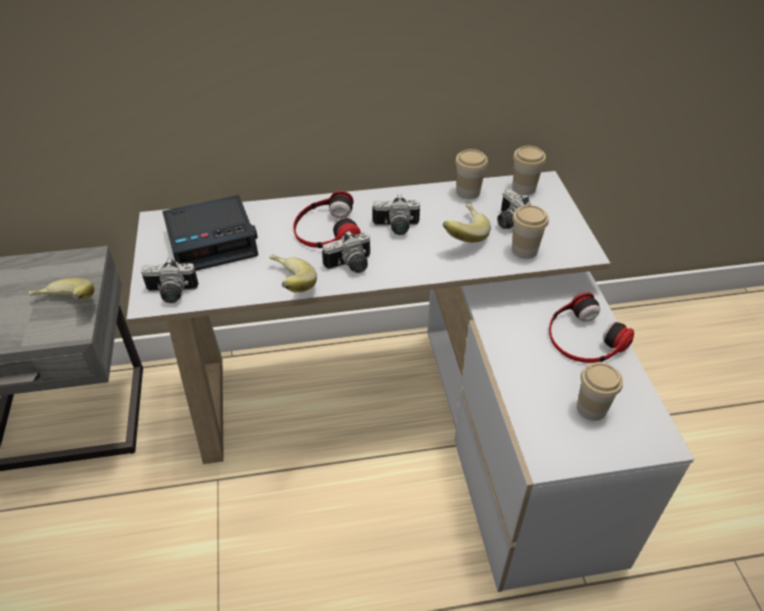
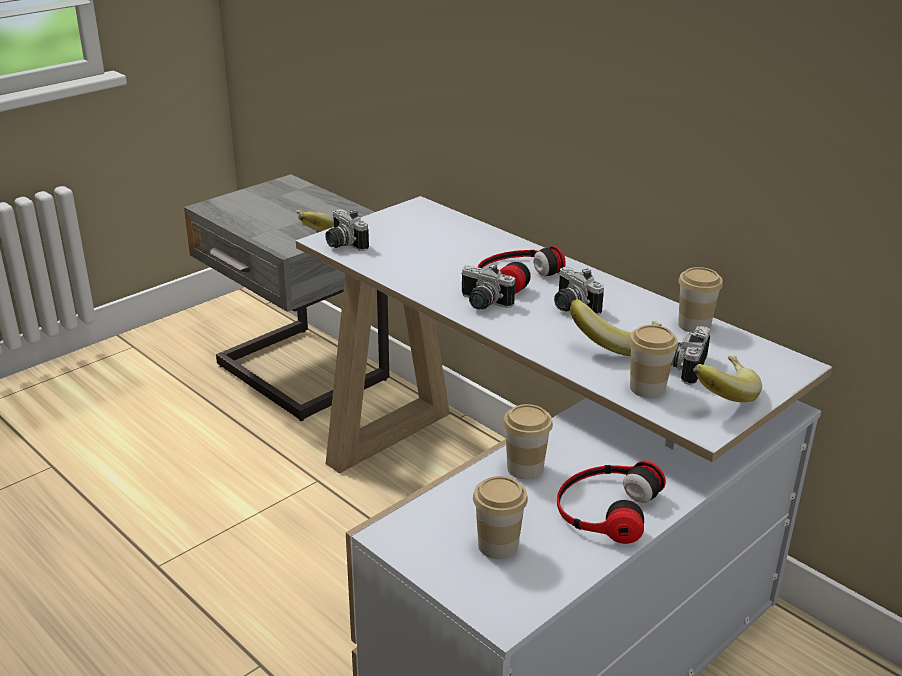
camera: 55 degrees right, 15 degrees down
alarm clock [162,195,258,271] -> none
banana [269,254,317,293] -> banana moved to [693,355,762,402]
cup [513,146,546,195] -> cup moved to [503,404,553,480]

